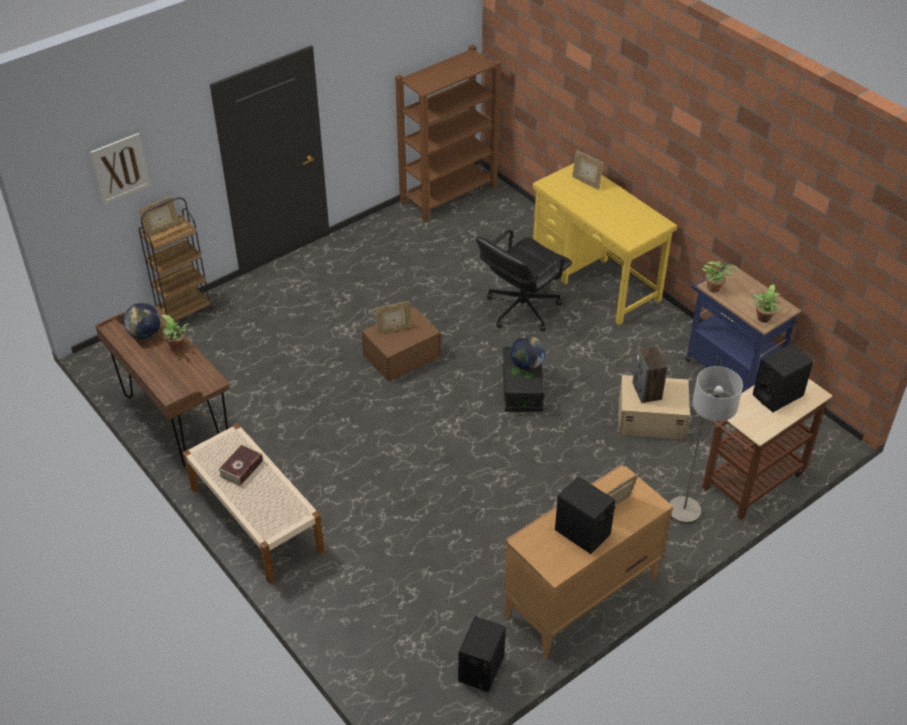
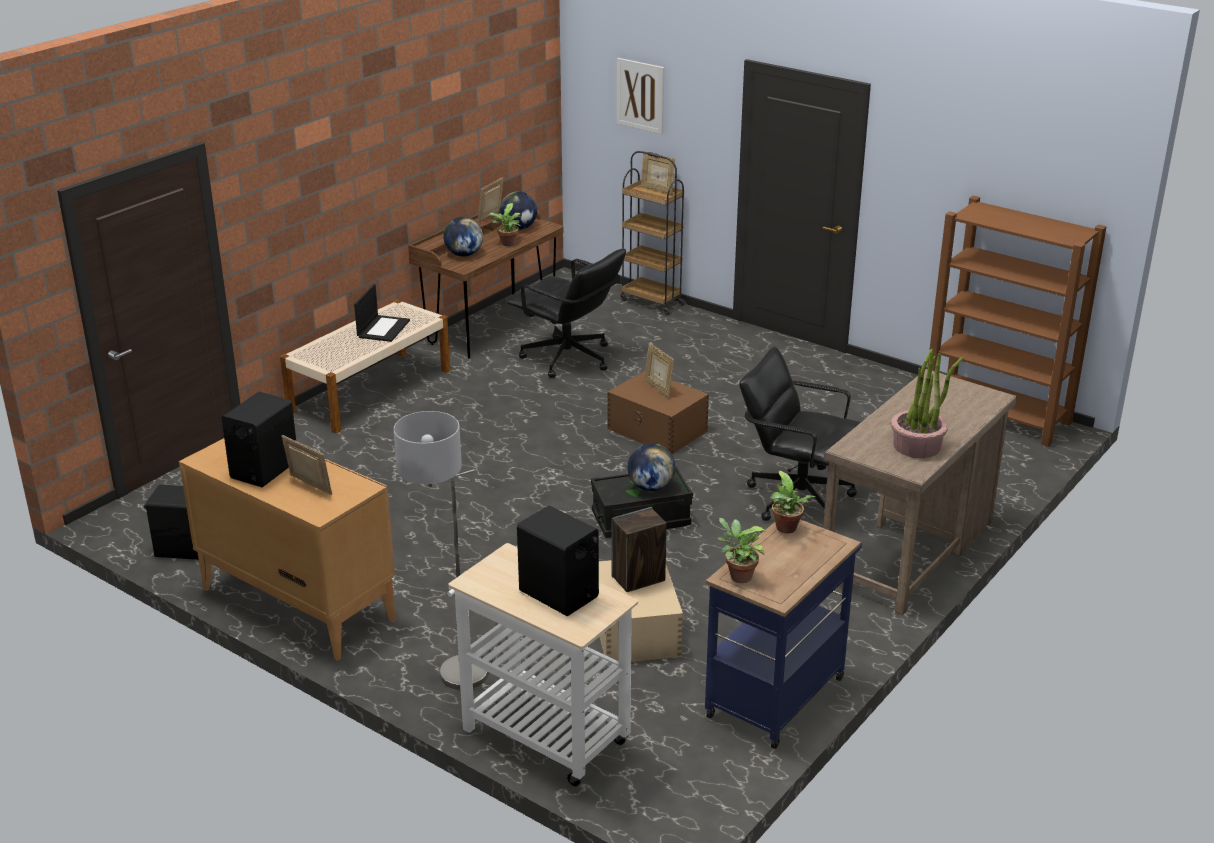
camera: 75 degrees right, 15 degrees down
book [218,444,263,486] -> laptop [354,284,410,342]
yellow desk [532,163,677,325] -> brown desk [823,369,1017,615]
picture frame [572,150,604,189] -> picture frame moved to [478,177,503,222]
brown cart [702,379,832,520] -> white cart [447,543,638,786]
none -> globe [443,217,483,257]
none -> black office chair [506,249,626,378]
none -> potted plant [891,349,964,458]

